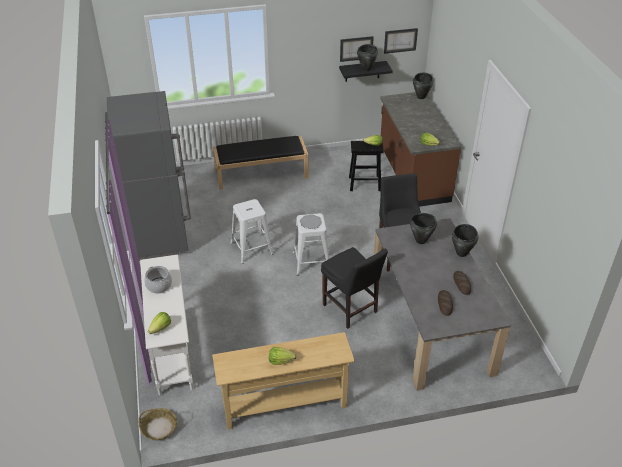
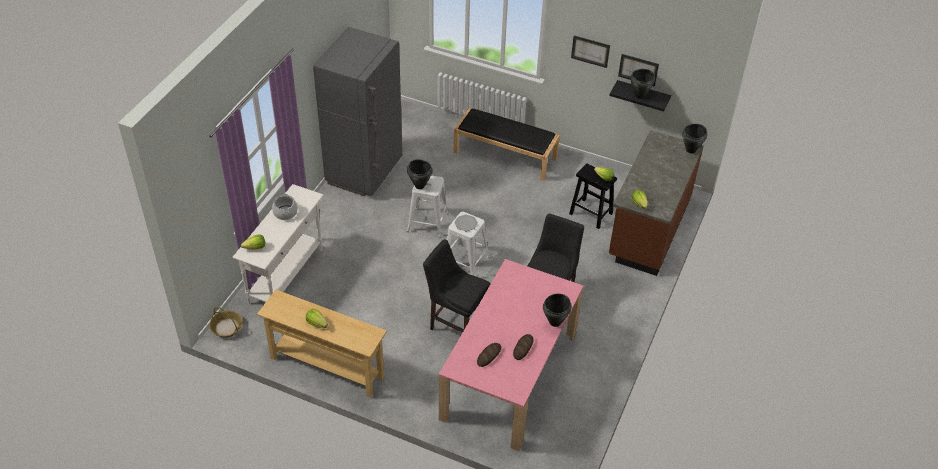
camera: 35 degrees right, 5 degrees up
black chair [321,247,388,329] -> black chair turned 120 degrees clockwise [423,239,490,333]
grey dining table [374,218,511,391] -> pink dining table [439,259,583,451]
picture [384,28,418,54] -> picture moved to [571,36,610,68]
black cooking pot [410,213,437,244] -> black cooking pot moved to [407,159,433,189]

